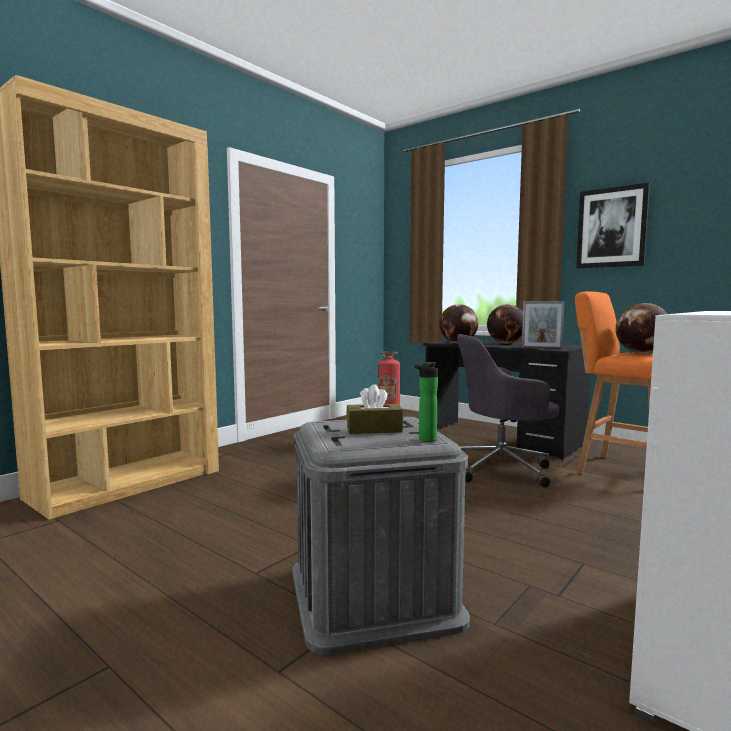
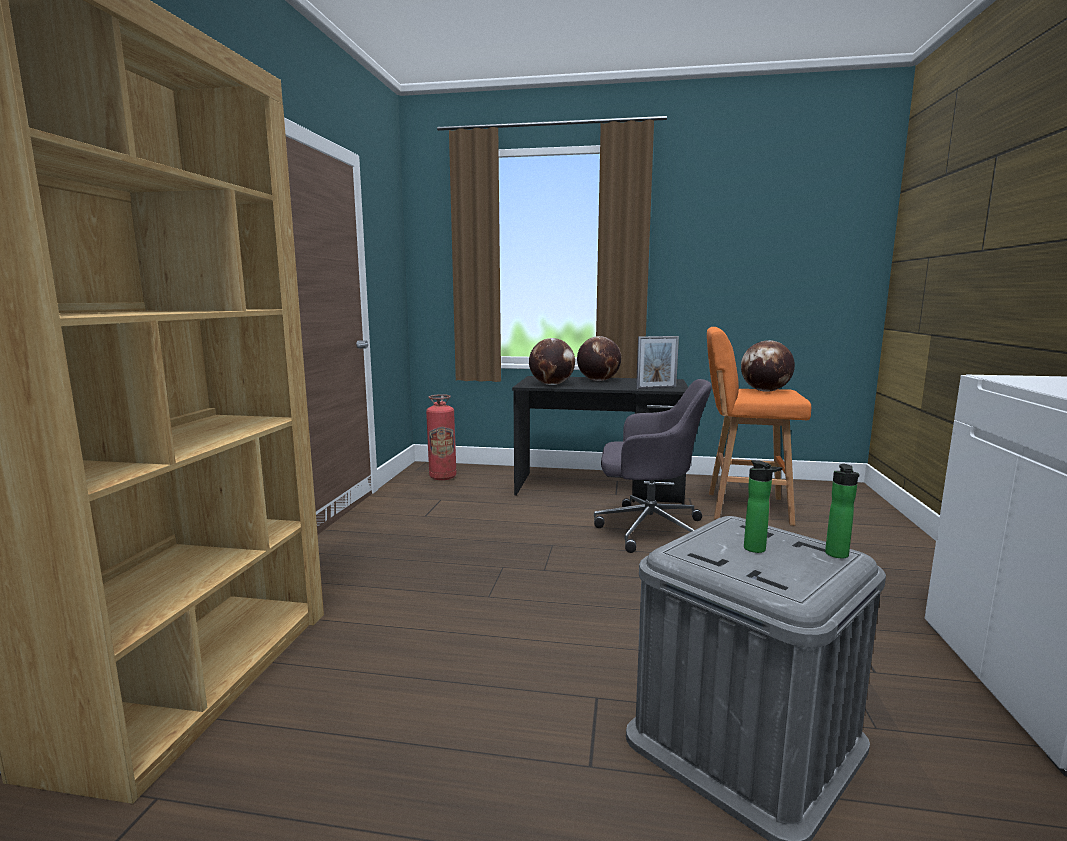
camera: 30 degrees left, 5 degrees up
brown tissue box [346,384,403,434] -> bottle [744,460,782,553]
grey office chair [457,334,559,488] -> grey office chair turned 135 degrees counterclockwise [594,379,712,553]
picture [576,183,650,268] -> none

